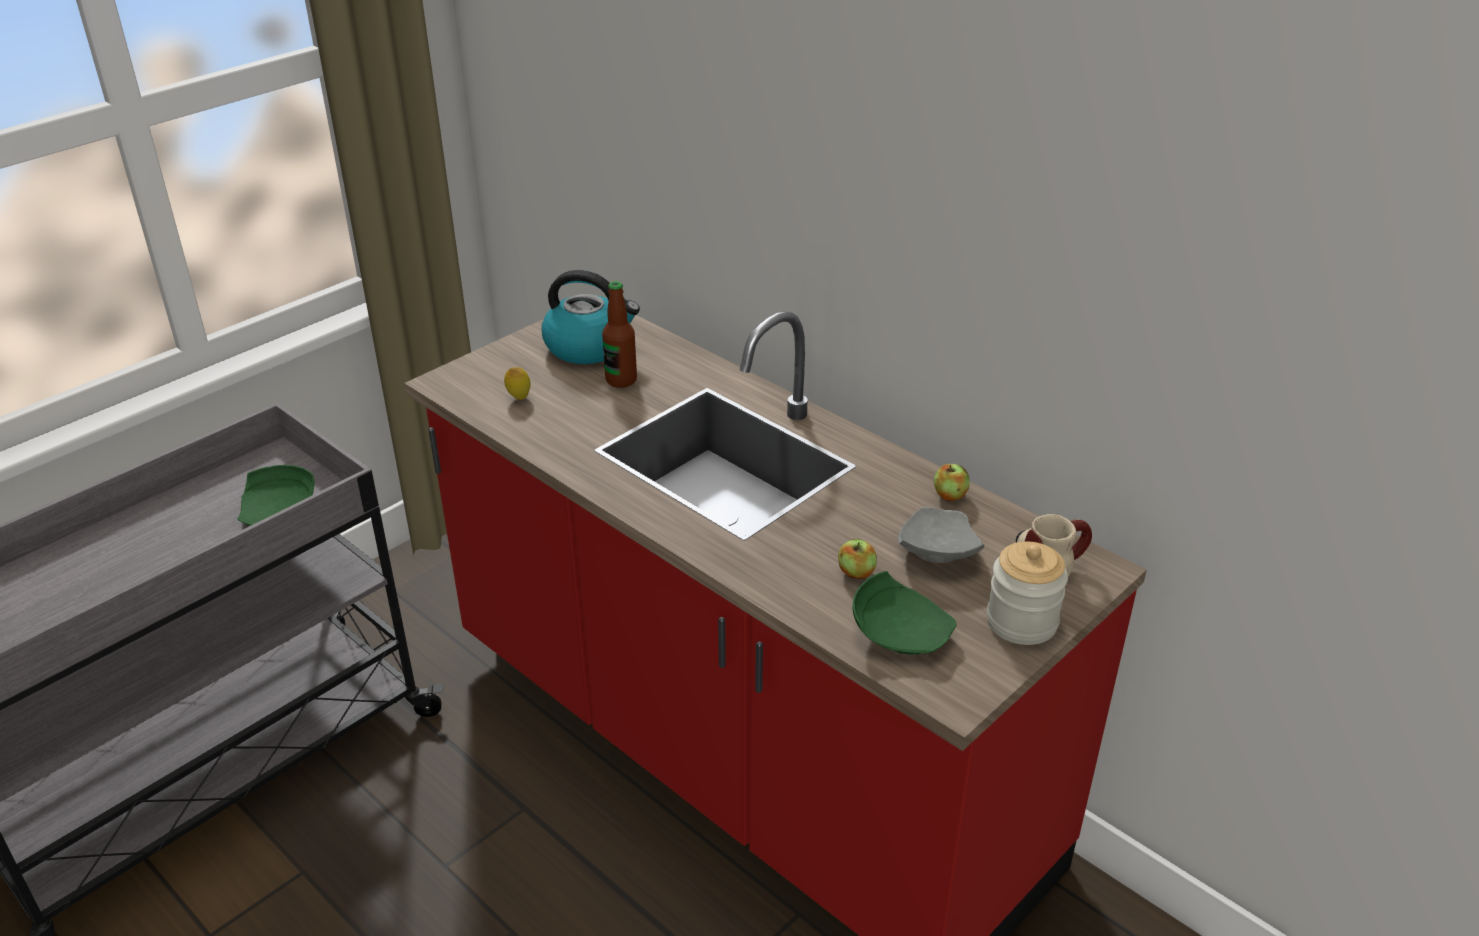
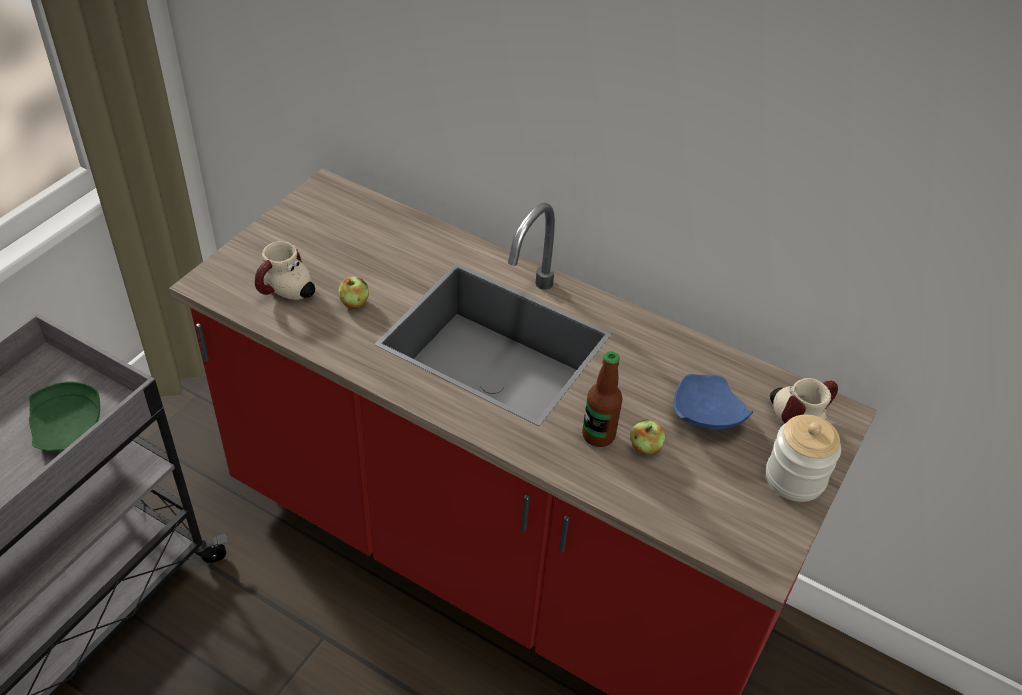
camera: 15 degrees left, 10 degrees up
lemon [504,367,530,400] -> mug [255,241,315,300]
kettle [541,270,640,364] -> none
bottle [602,281,637,388] -> bottle moved to [582,351,623,447]
green plate [853,571,957,655] -> none
grey plate [898,507,984,563] -> blue plate [673,374,753,430]
apple [934,464,970,501] -> apple moved to [338,277,369,309]

